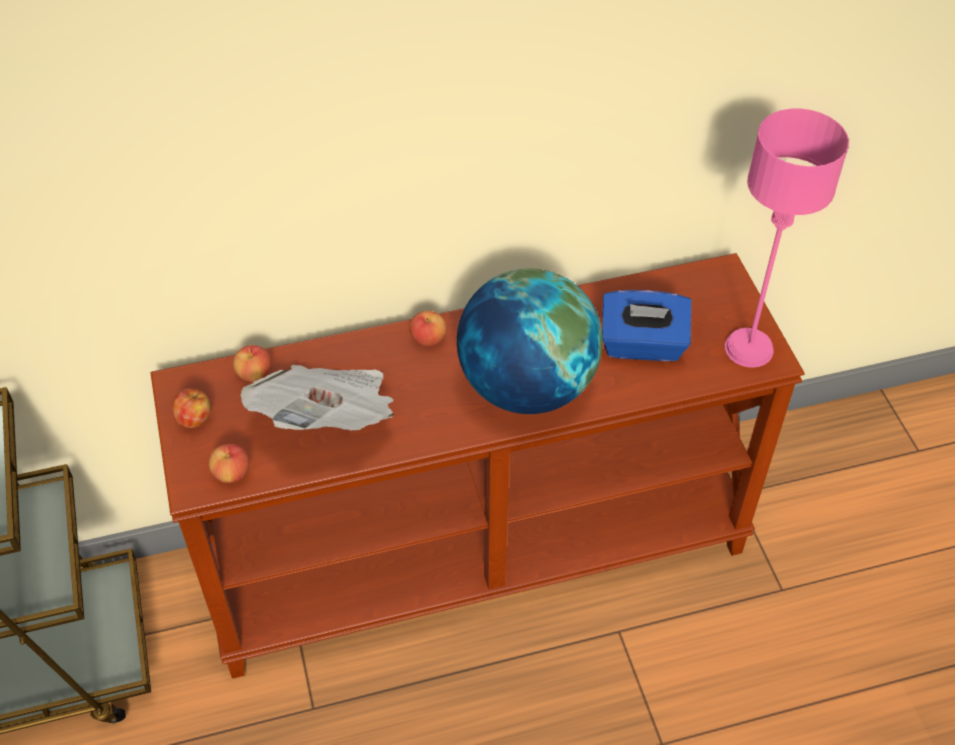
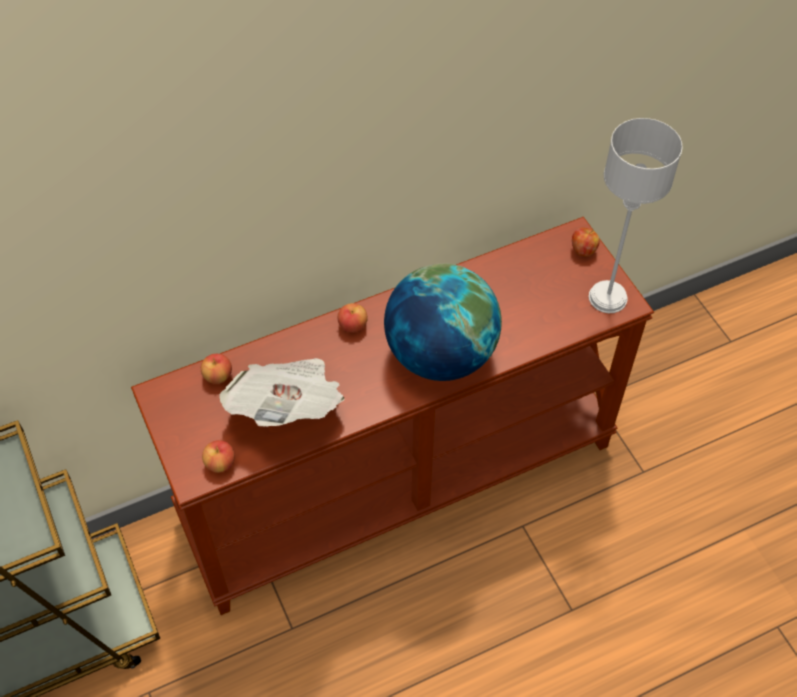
camera: 10 degrees left, 5 degrees up
apple [173,388,210,428] -> apple moved to [572,227,600,257]
blue tissue box [602,290,691,361] -> none
pink table lamp [725,109,849,368] -> grey table lamp [589,118,683,313]

